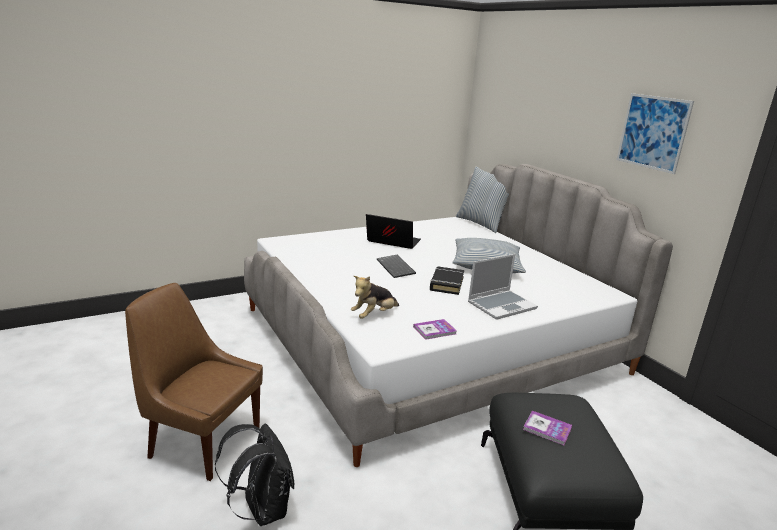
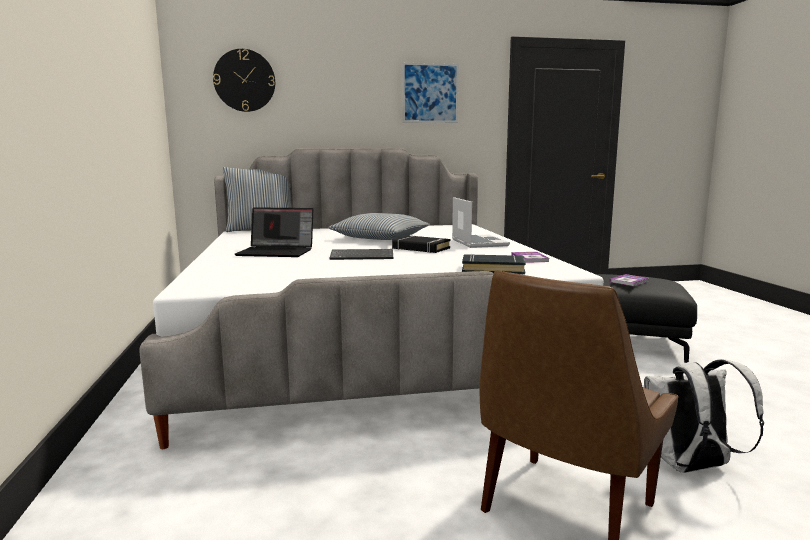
camera: 70 degrees left, 10 degrees down
black backpack [215,423,294,526] -> white backpack [644,359,764,473]
plush toy [351,276,399,319] -> black book [462,254,526,274]
laptop [366,214,421,249] -> laptop turned 120 degrees counterclockwise [235,207,313,257]
none -> wall clock [213,49,275,112]

